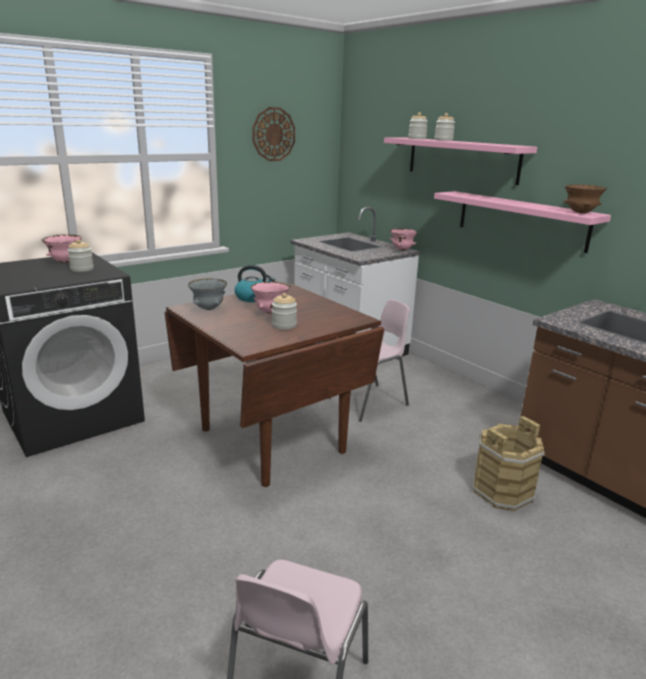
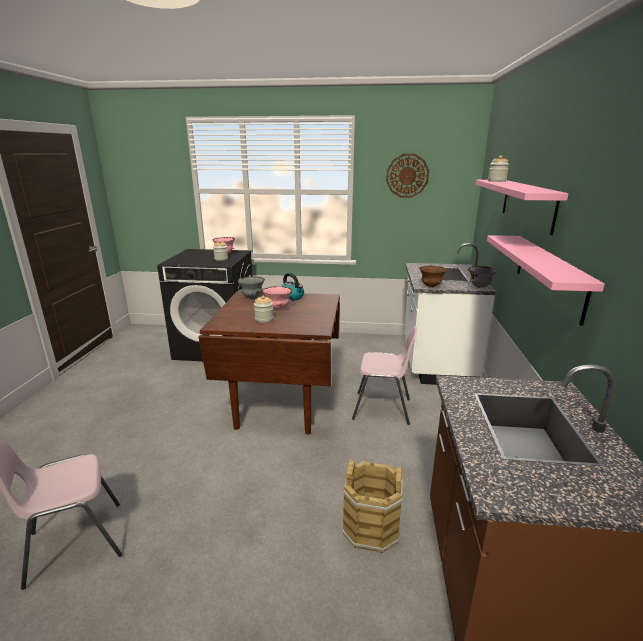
camera: 45 degrees right, 0 degrees up
pink bowl [390,228,418,250] -> grey bowl [468,266,497,288]
jar [435,113,455,141] -> none
brown bowl [564,184,607,213] -> brown bowl moved to [419,266,446,287]

